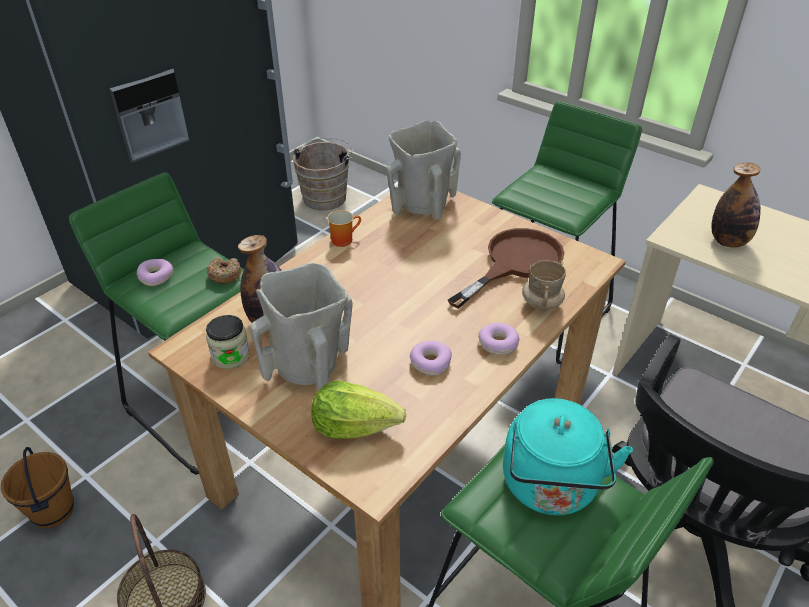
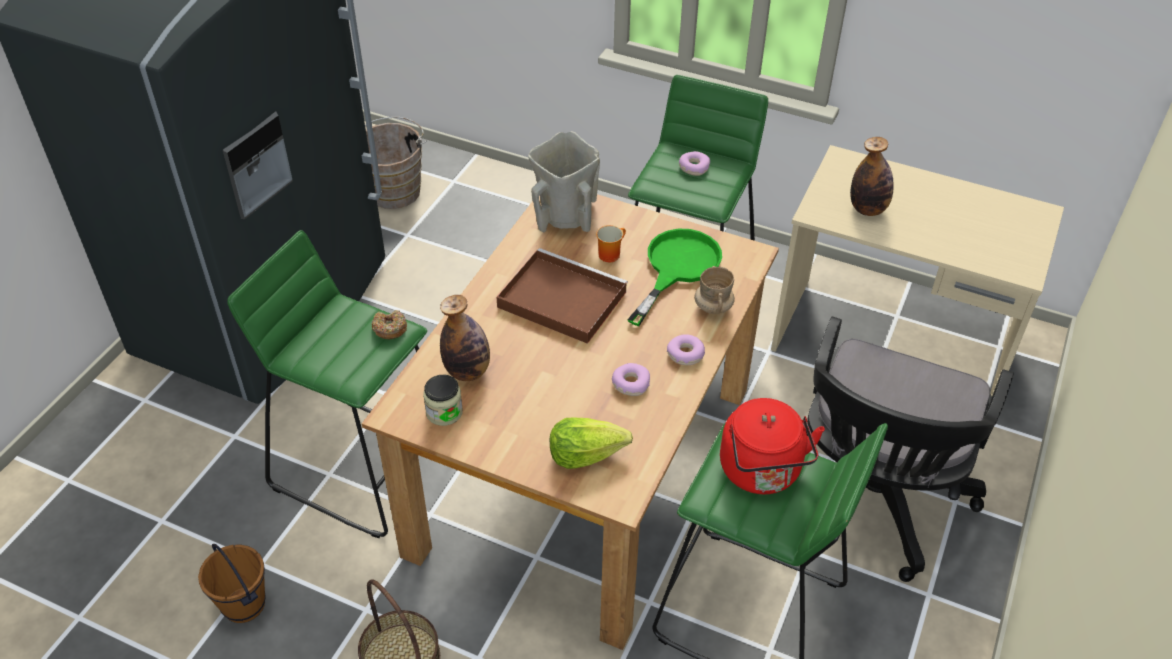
camera: 15 degrees left, 5 degrees up
donut [137,259,174,286] -> donut moved to [679,151,710,176]
beige vase [250,263,352,391] -> none
mug [327,210,361,247] -> mug moved to [596,225,626,262]
brown frying pan [448,228,564,309] -> green frying pan [627,229,722,326]
turquoise kettle [503,398,633,515] -> red kettle [720,398,825,494]
none -> brown tray [497,248,628,344]

